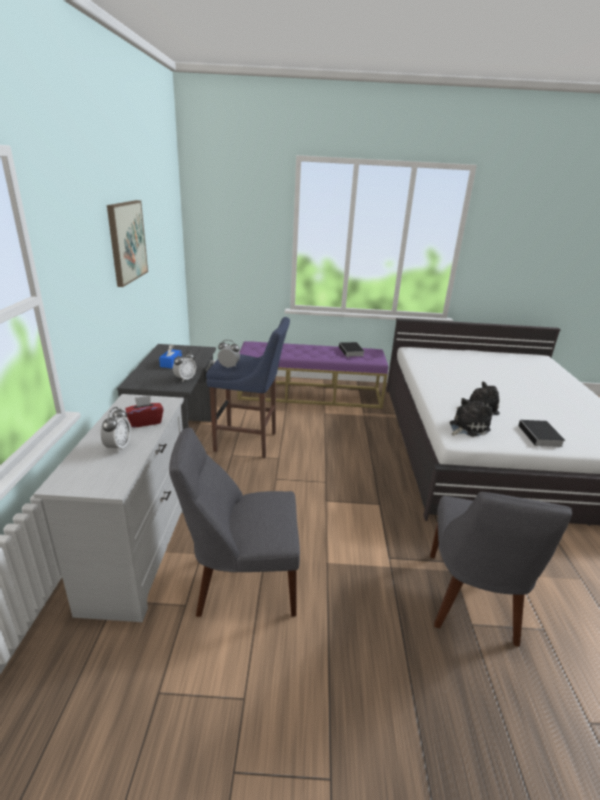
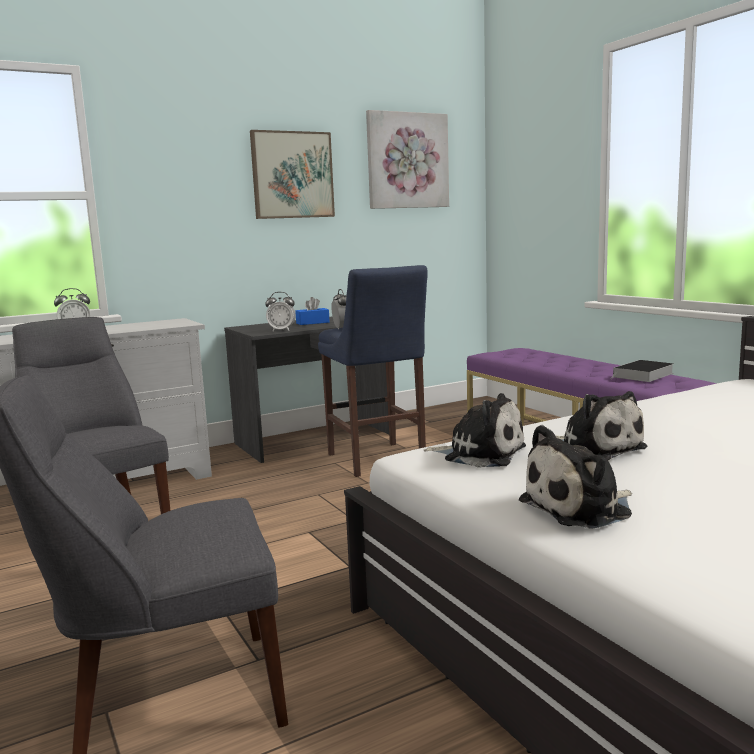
camera: 60 degrees right, 15 degrees down
red tissue box [125,396,164,428] -> none
book [518,420,565,450] -> plush toy [519,425,632,529]
none -> picture [366,110,449,209]

